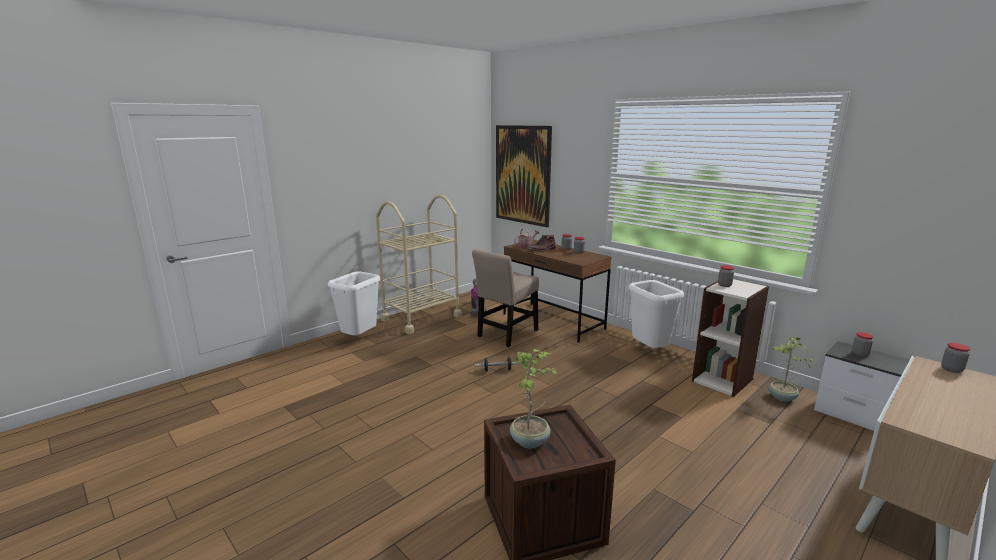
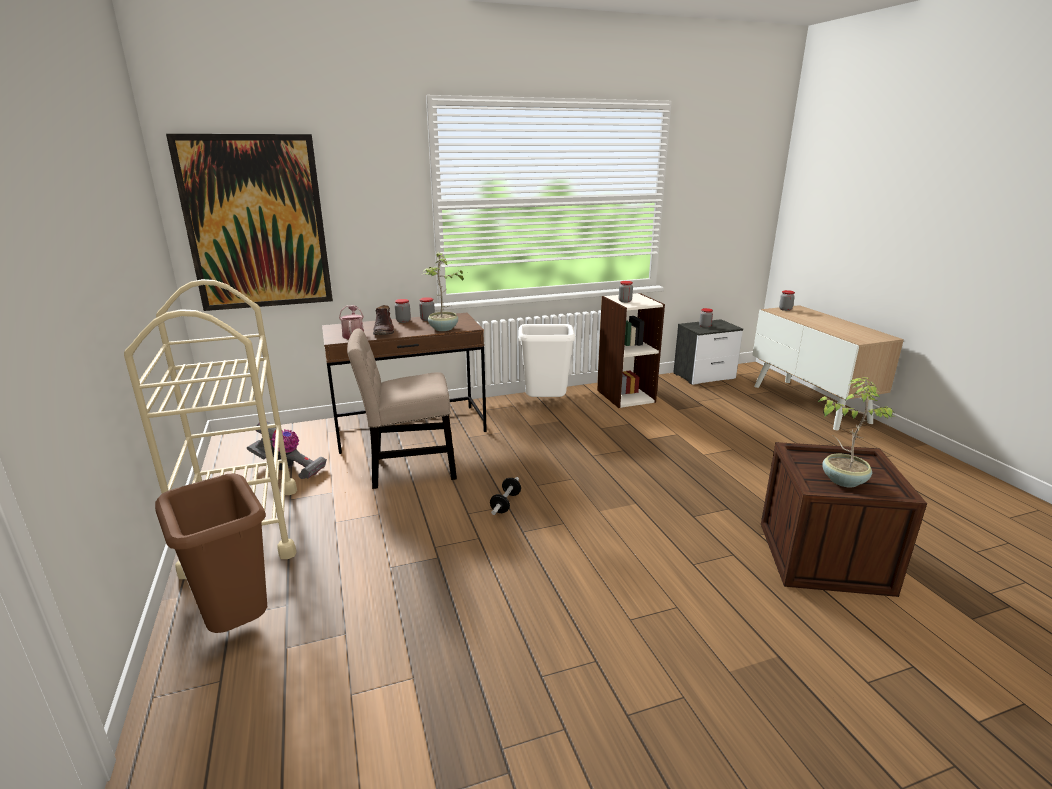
camera: 65 degrees left, 5 degrees up
white trash can [328,271,380,336] -> brown trash can [155,473,267,633]
beige chair [472,249,539,347] -> beige chair turned 105 degrees clockwise [347,328,457,489]
potted plant [769,336,814,402] -> potted plant moved to [422,252,464,331]

